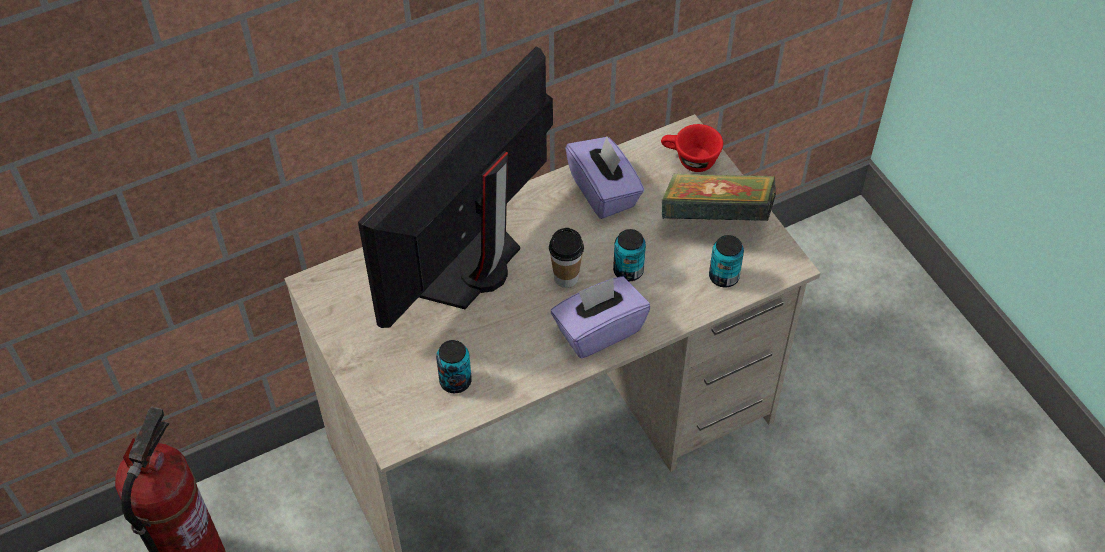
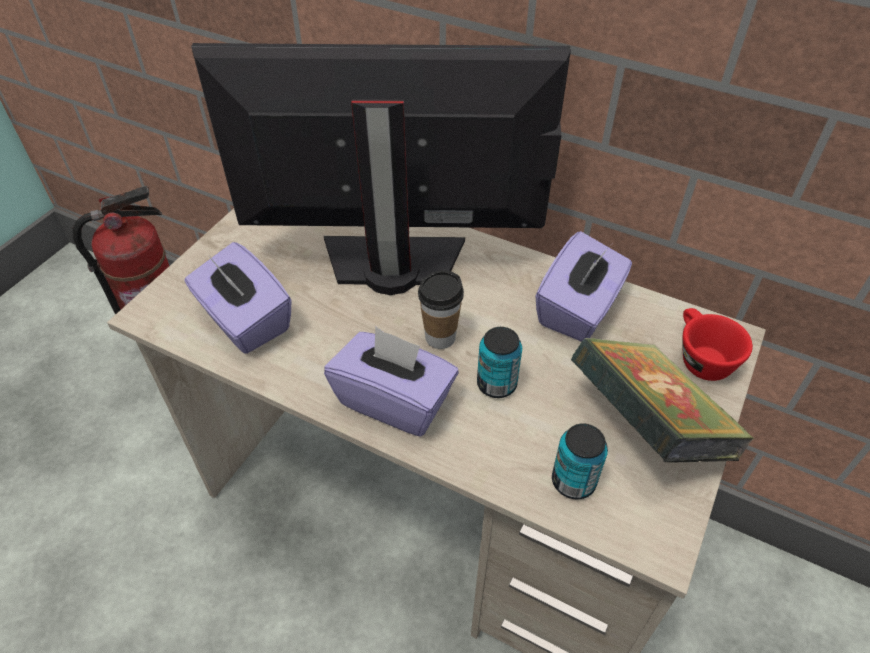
camera: 55 degrees right, 5 degrees down
can [436,340,472,393] -> purple tissue box [184,242,292,354]

